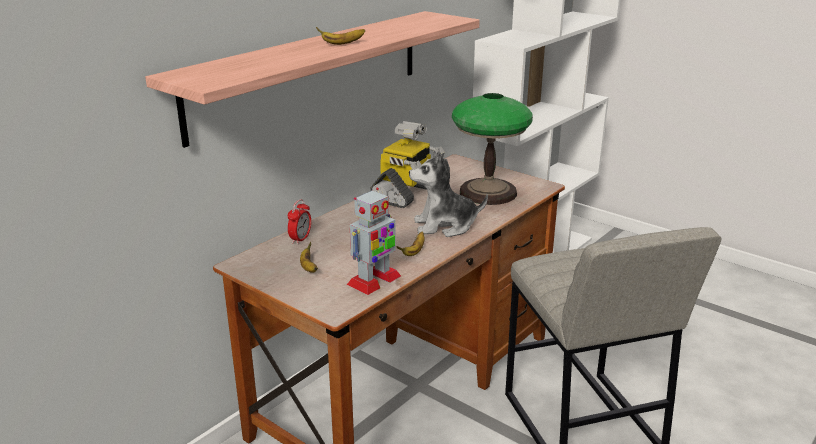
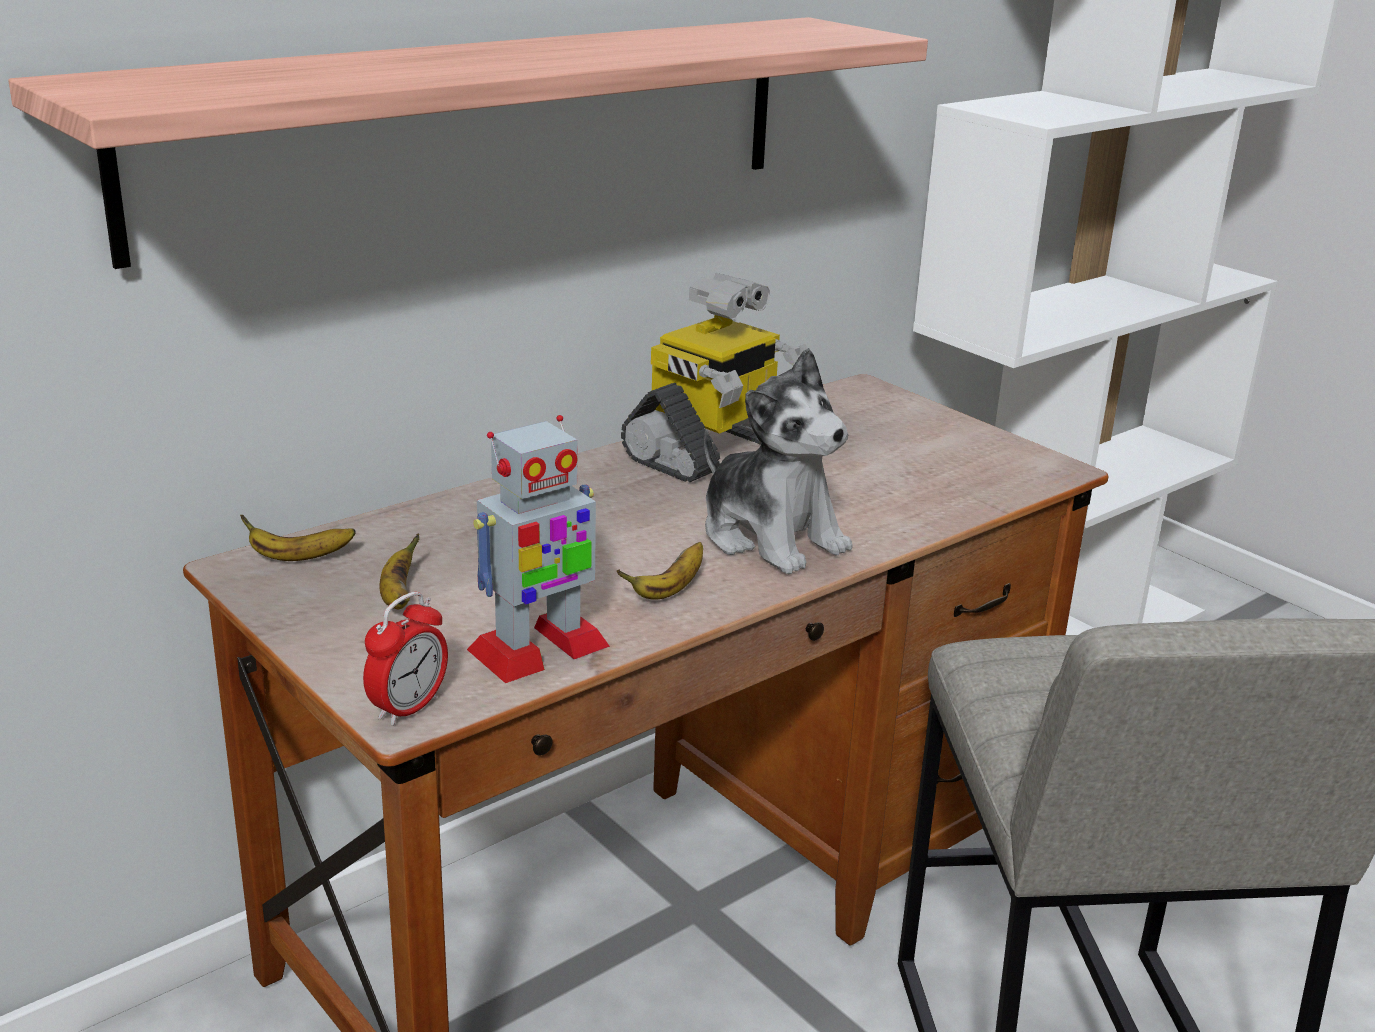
camera: 10 degrees right, 0 degrees up
alarm clock [288,199,311,244] -> alarm clock moved to [363,592,448,726]
banana [316,27,365,45] -> banana moved to [240,515,356,561]
plush toy [409,151,488,237] -> plush toy turned 135 degrees counterclockwise [704,348,853,574]
table lamp [452,93,533,205] -> none

